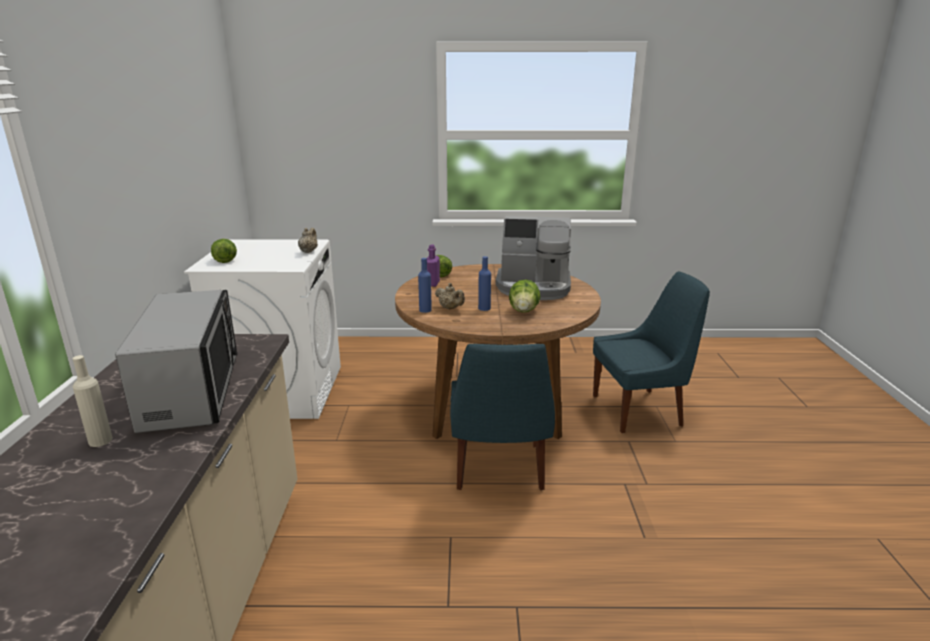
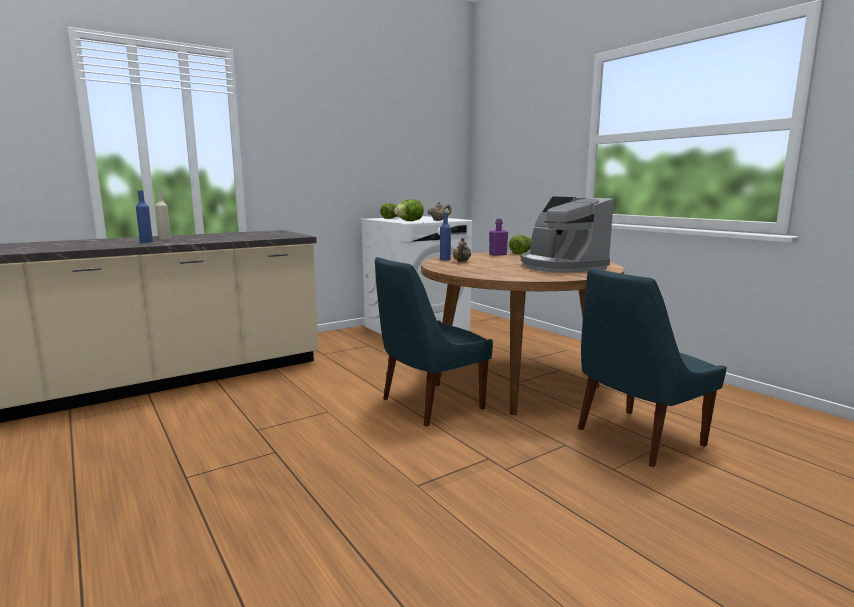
camera: 55 degrees right, 10 degrees down
microwave [115,290,237,433] -> none
blue bottle [478,256,491,311] -> blue bottle moved to [136,191,153,243]
lettuce [509,279,541,313] -> lettuce moved to [394,199,424,221]
blue chair [593,271,710,433] -> blue chair turned 105 degrees clockwise [578,268,727,467]

